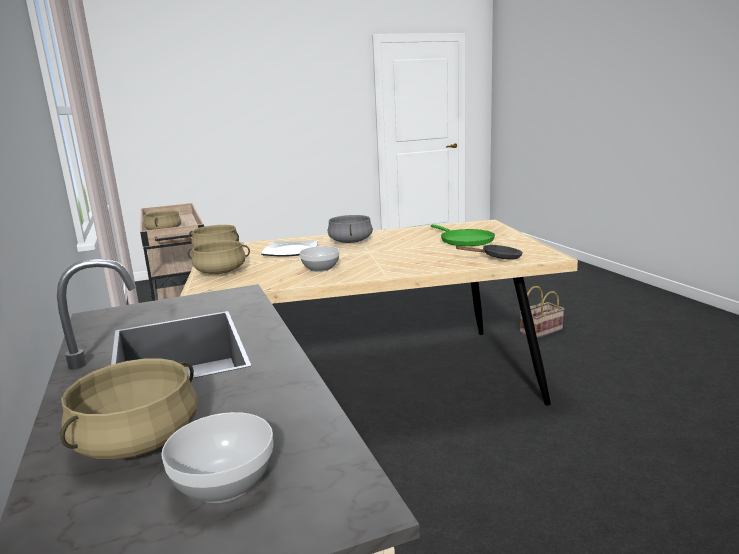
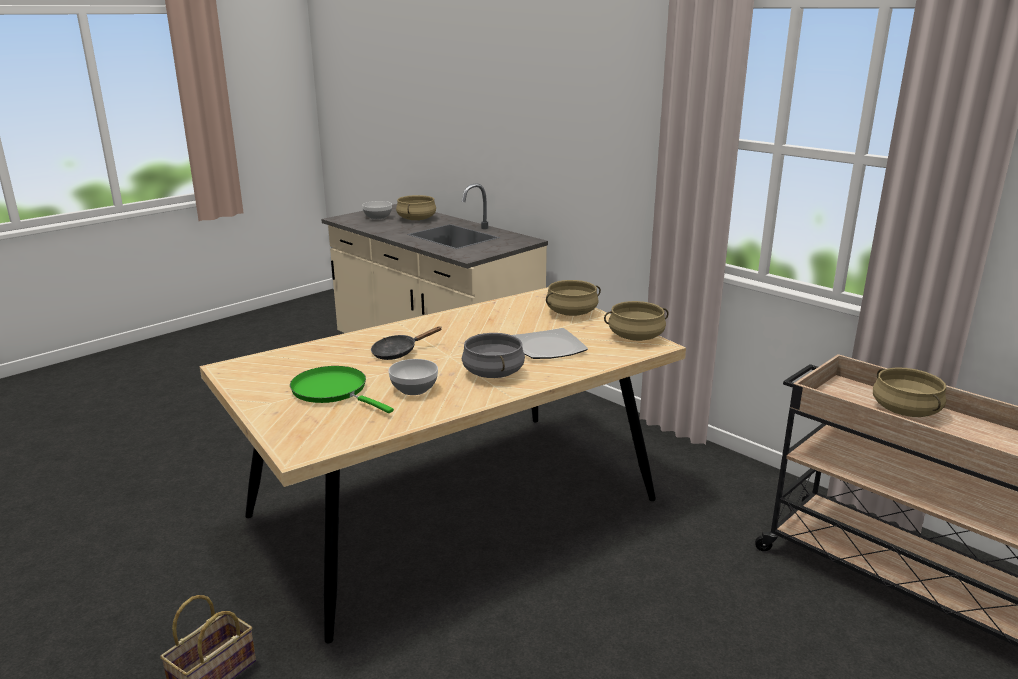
camera: 155 degrees right, 5 degrees up
bowl [300,246,339,272] -> bowl moved to [389,359,438,395]
black frying pan [455,245,523,260] -> black frying pan moved to [371,326,441,360]

